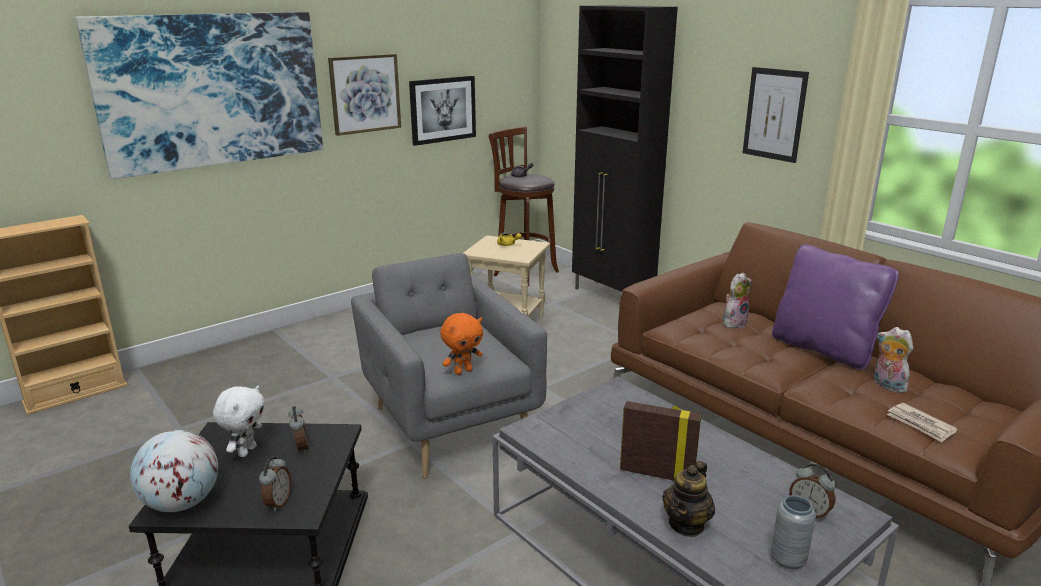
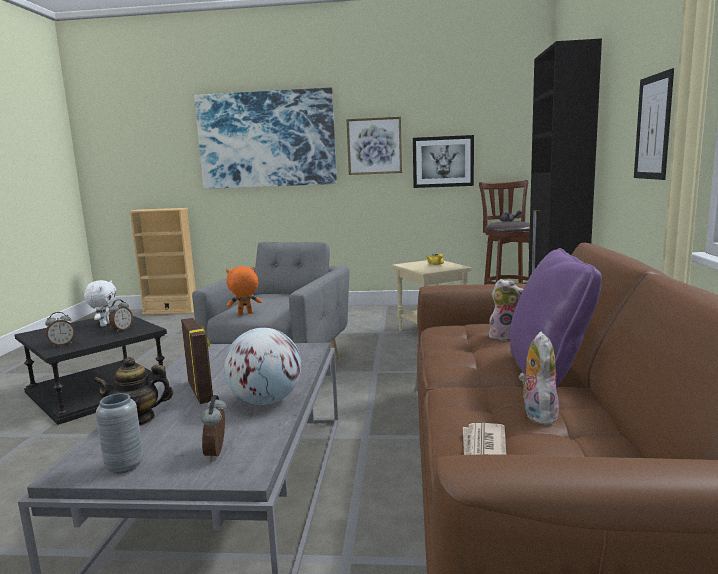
camera: 45 degrees right, 10 degrees down
globe [130,430,218,512] -> globe moved to [224,328,301,405]
white plush toy [213,385,265,457] -> white plush toy turned 60 degrees counterclockwise [84,280,116,326]
orange plush toy [440,313,483,375] -> orange plush toy turned 150 degrees clockwise [226,266,262,315]

